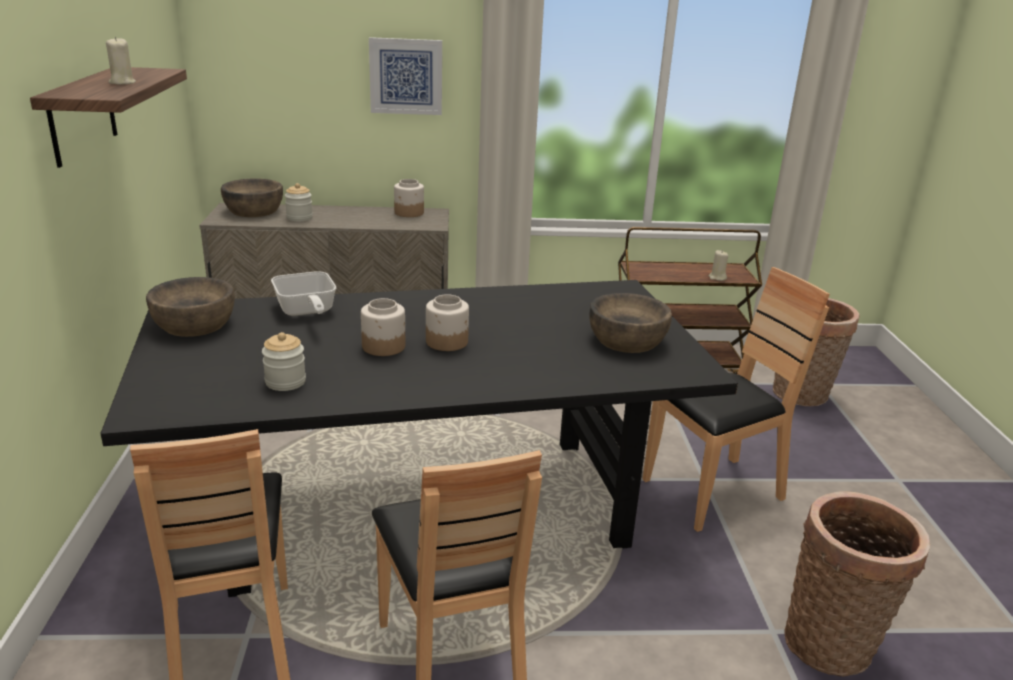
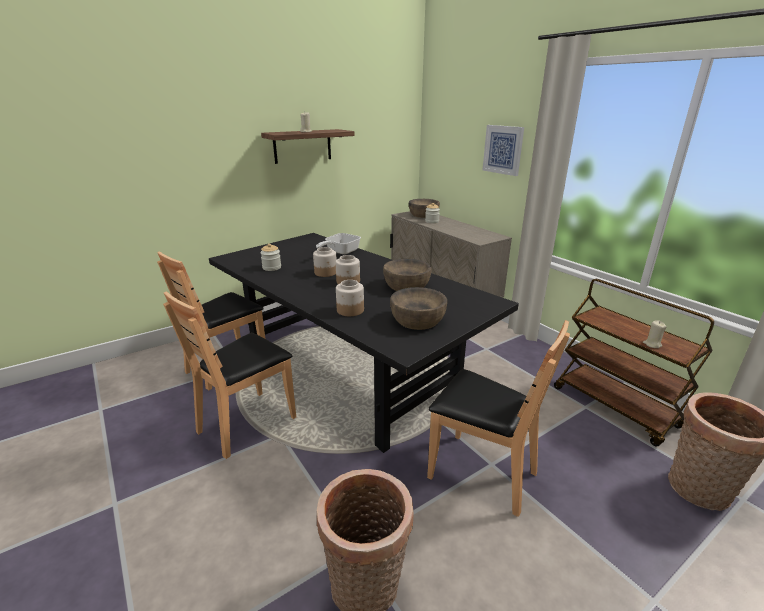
camera: 60 degrees right, 0 degrees up
brown bowl [146,277,235,337] -> brown bowl moved to [383,259,431,291]
jar [394,179,424,217] -> jar moved to [336,280,364,316]

